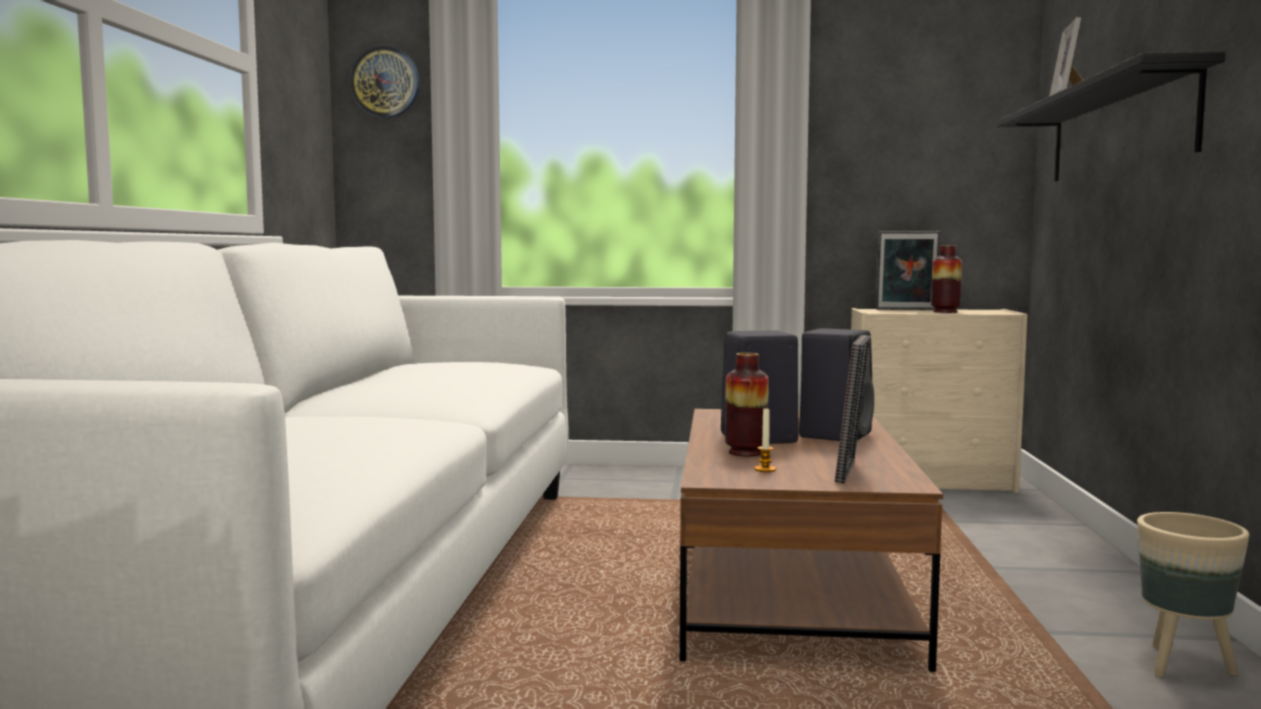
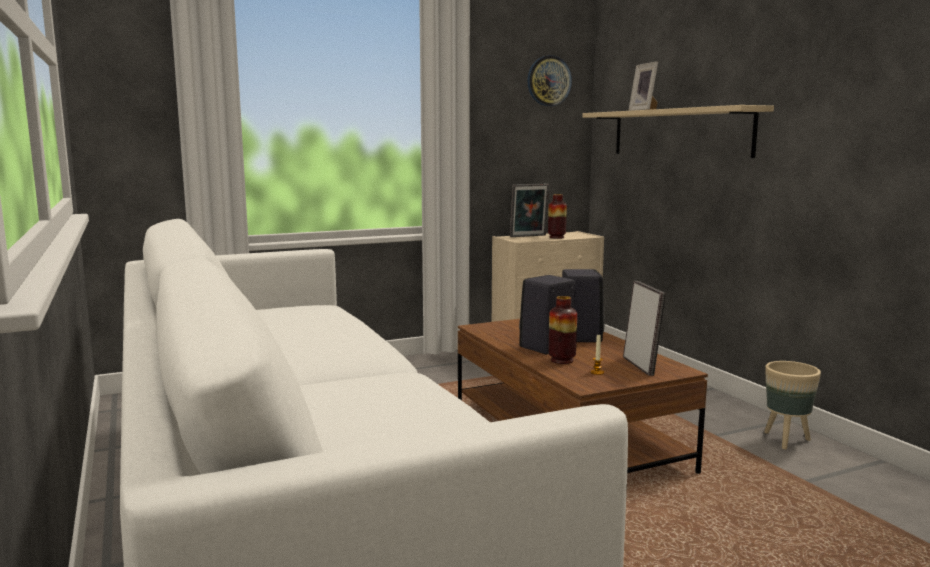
camera: 30 degrees left, 5 degrees up
wall clock [349,45,420,118] -> wall clock moved to [527,55,572,106]
black shelf [997,51,1225,181] -> beige shelf [582,105,774,158]

